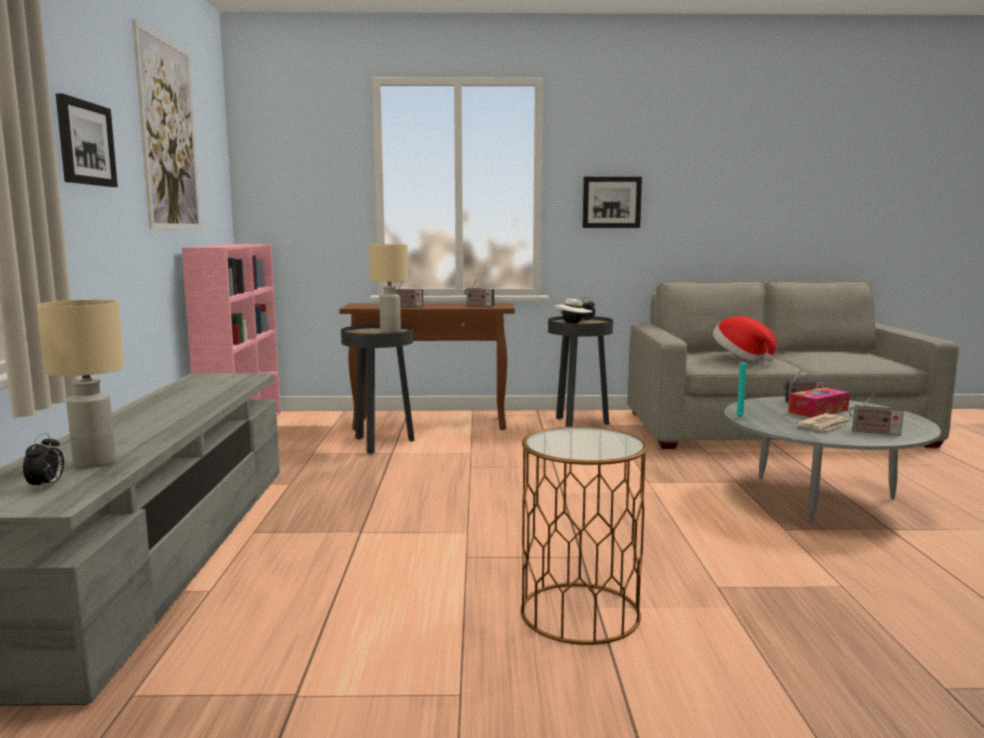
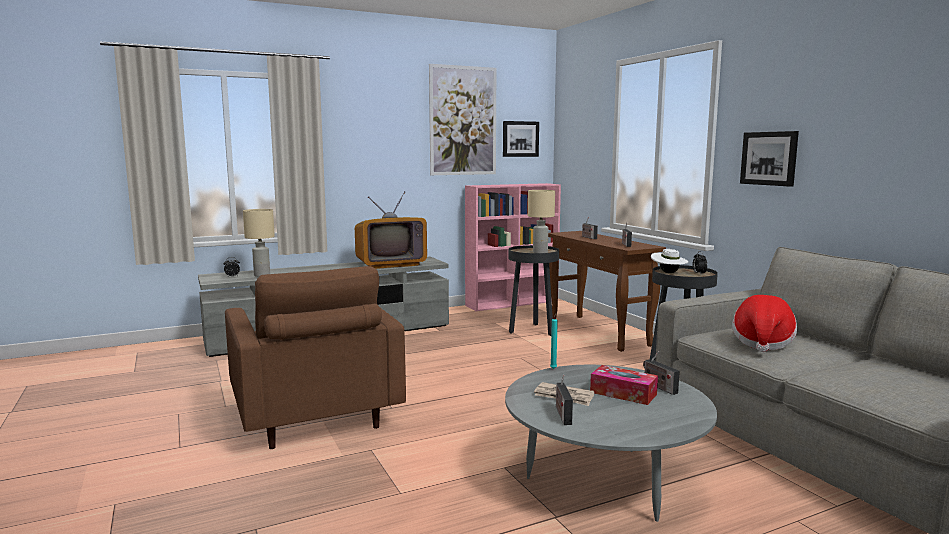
camera: 65 degrees right, 0 degrees up
picture [56,94,118,187] -> picture moved to [503,121,539,157]
brown side table [521,427,648,645] -> brown armchair [225,266,406,449]
none -> television [355,191,427,269]

